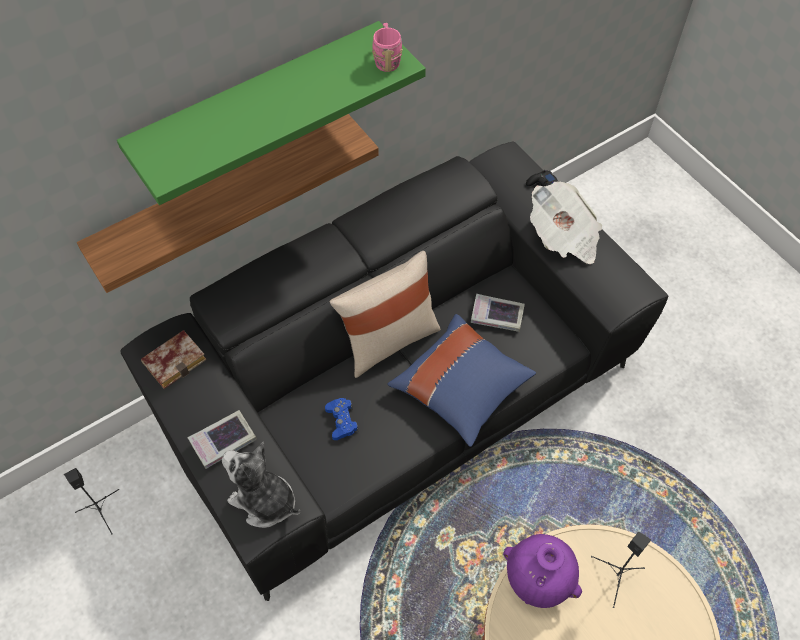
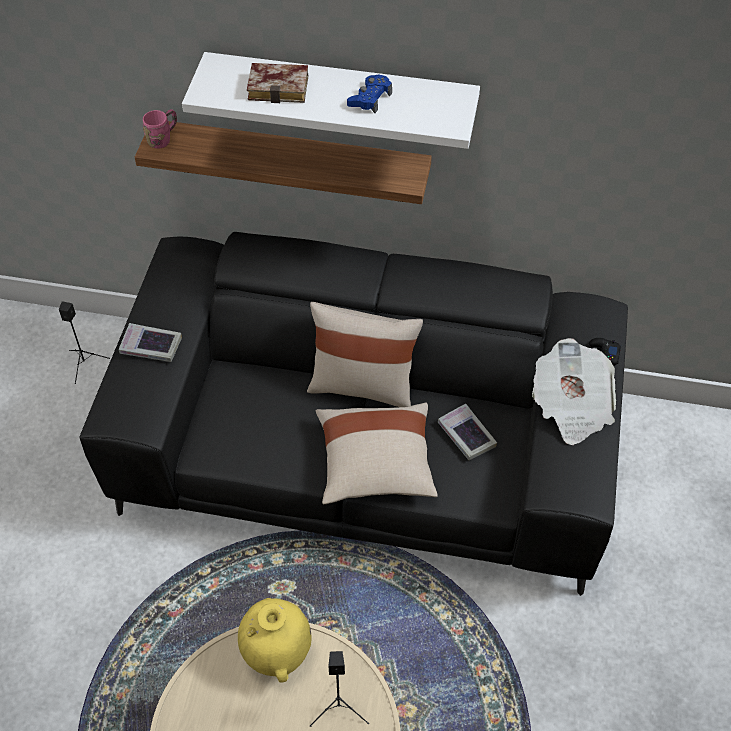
camera: 45 degrees right, 5 degrees down
green shelf [117,21,426,205] -> white shelf [182,52,480,149]
book [141,330,207,389] -> book moved to [247,63,308,103]
plush toy [222,442,301,528] -> none
blue game controller [325,398,358,440] -> blue game controller moved to [347,75,392,113]
pink mug [372,23,403,72] -> pink mug moved to [143,109,177,149]
blue pillow [387,314,536,447] -> beige pillow [316,403,438,504]
purple vase [503,534,582,608] -> yellow vase [238,598,312,683]

